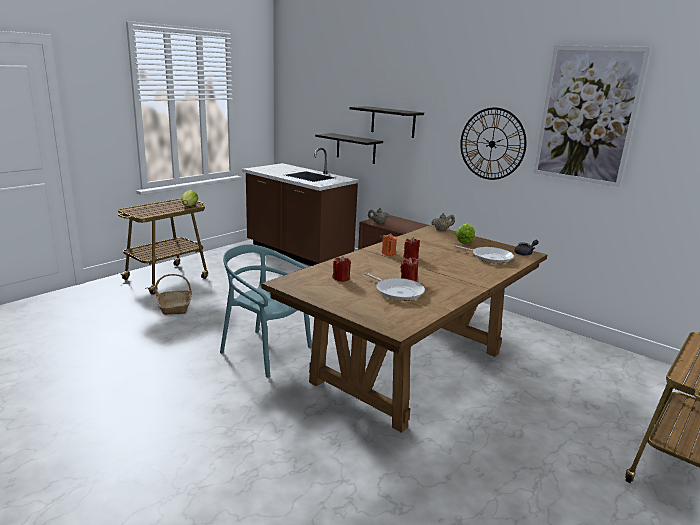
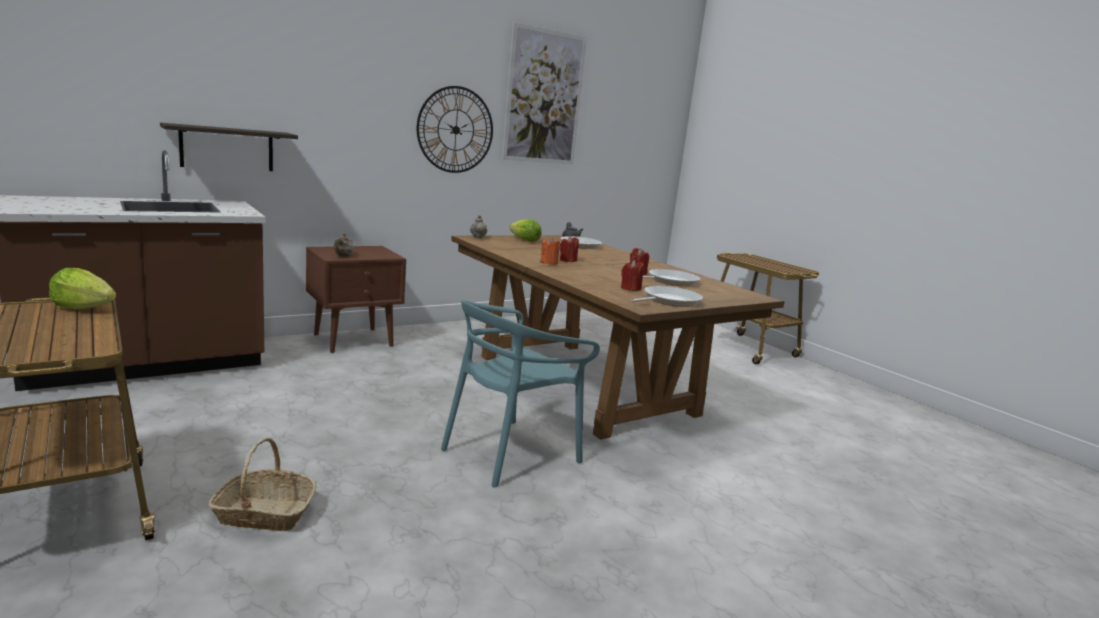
camera: 75 degrees left, 5 degrees down
shelf [350,106,424,138] -> none
none -> frying pan [630,286,703,307]

